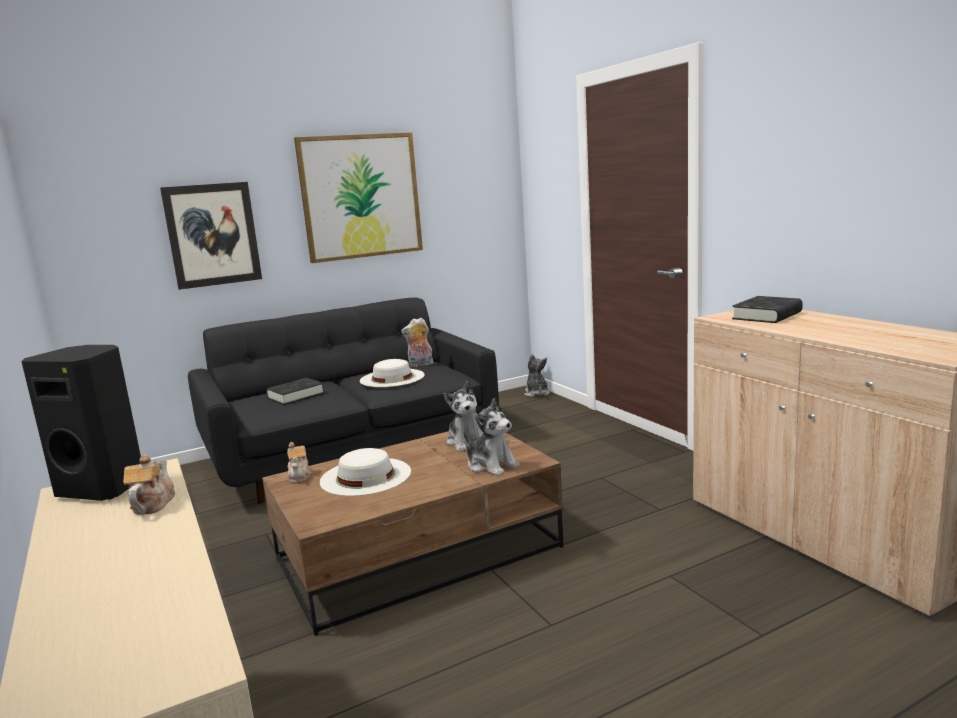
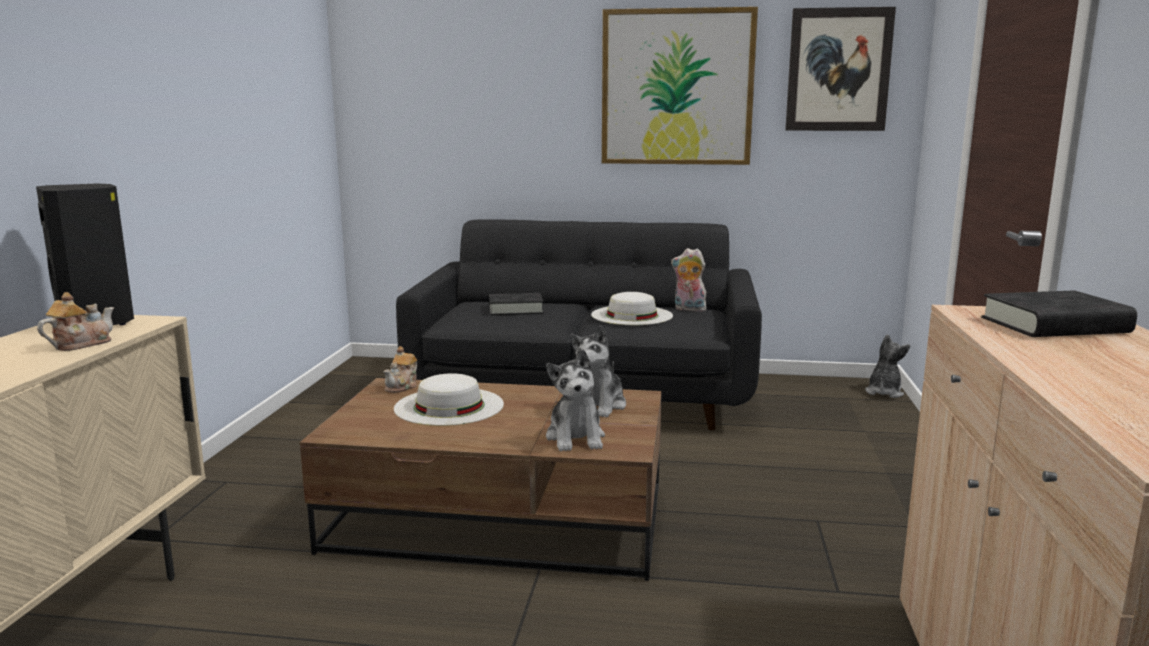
camera: 35 degrees right, 0 degrees up
picture [160,182,262,290] -> picture moved to [785,7,896,131]

